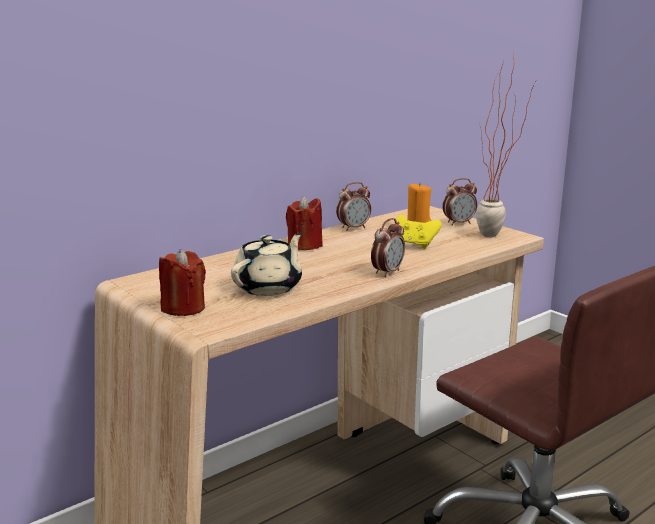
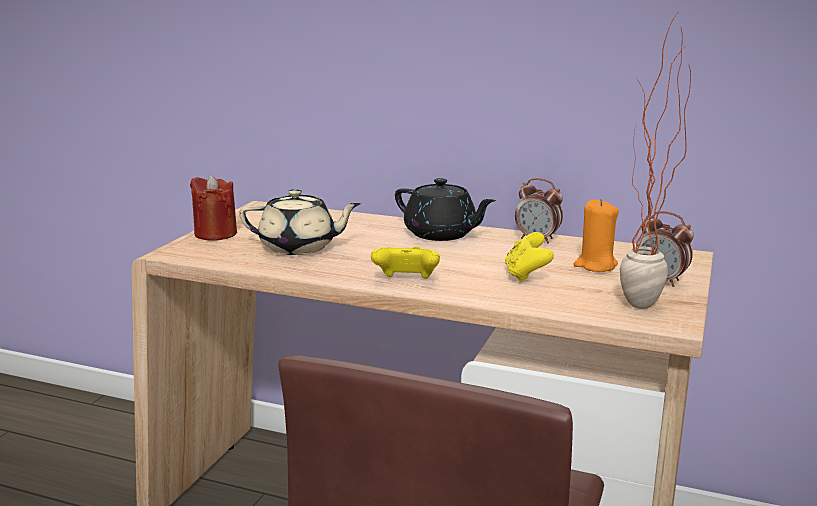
camera: 60 degrees right, 0 degrees up
red candle [286,196,323,250] -> black teapot [395,178,496,241]
alarm clock [371,218,405,277] -> yellow game controller [371,246,440,279]

